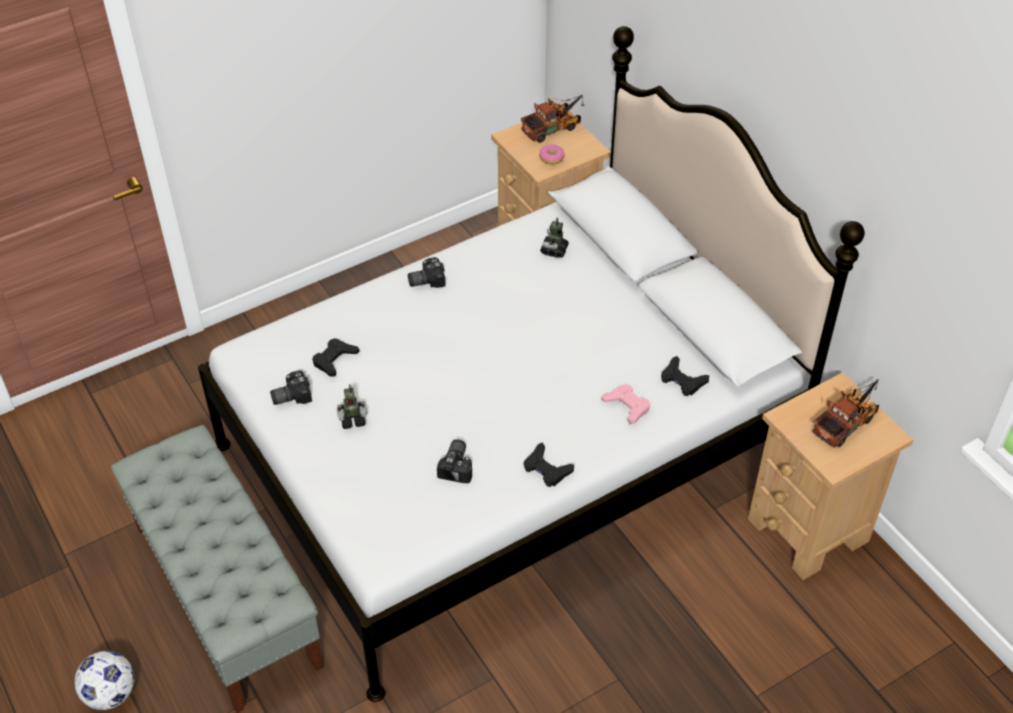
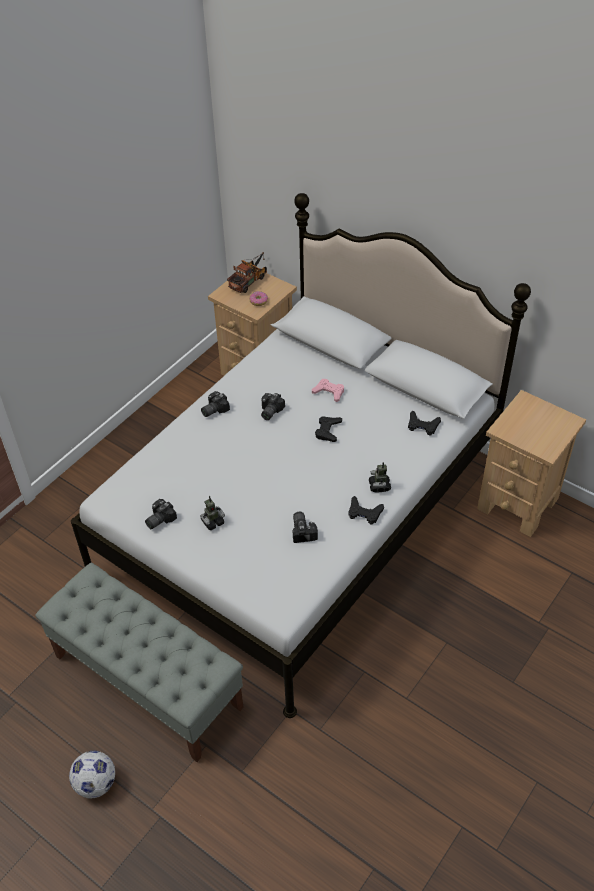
camera: 20 degrees left, 0 degrees up
black game controller [312,338,359,377] -> black game controller moved to [315,416,342,442]
toy robot [540,218,569,257] -> toy robot moved to [369,462,391,492]
pink game controller [602,384,650,424] -> pink game controller moved to [312,379,344,402]
toy truck [812,379,879,448] -> none
none -> camera [261,393,285,420]

